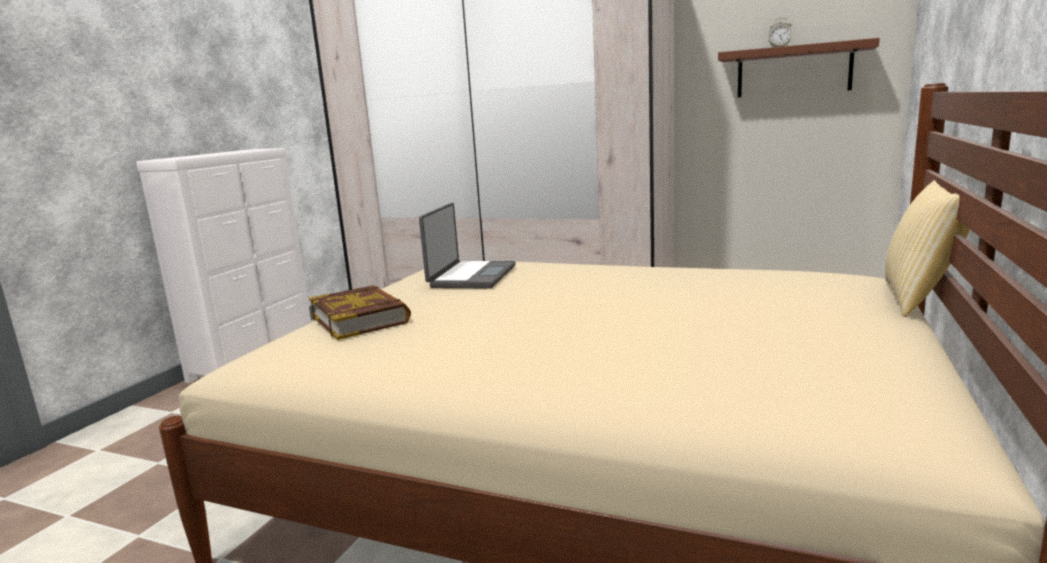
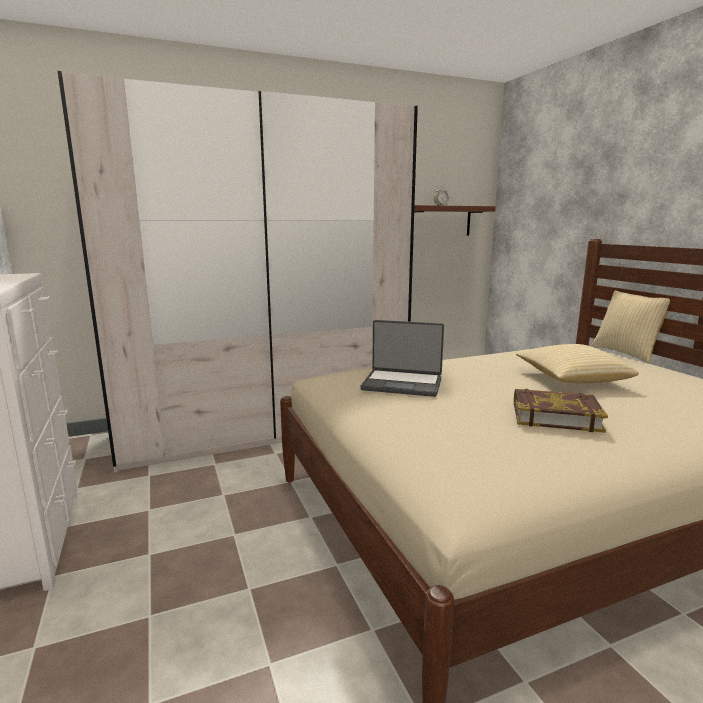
camera: 45 degrees left, 0 degrees up
book [309,285,411,340] -> book moved to [514,389,608,433]
laptop [419,203,516,289] -> laptop turned 135 degrees clockwise [360,320,444,397]
none -> pillow [516,344,639,383]

